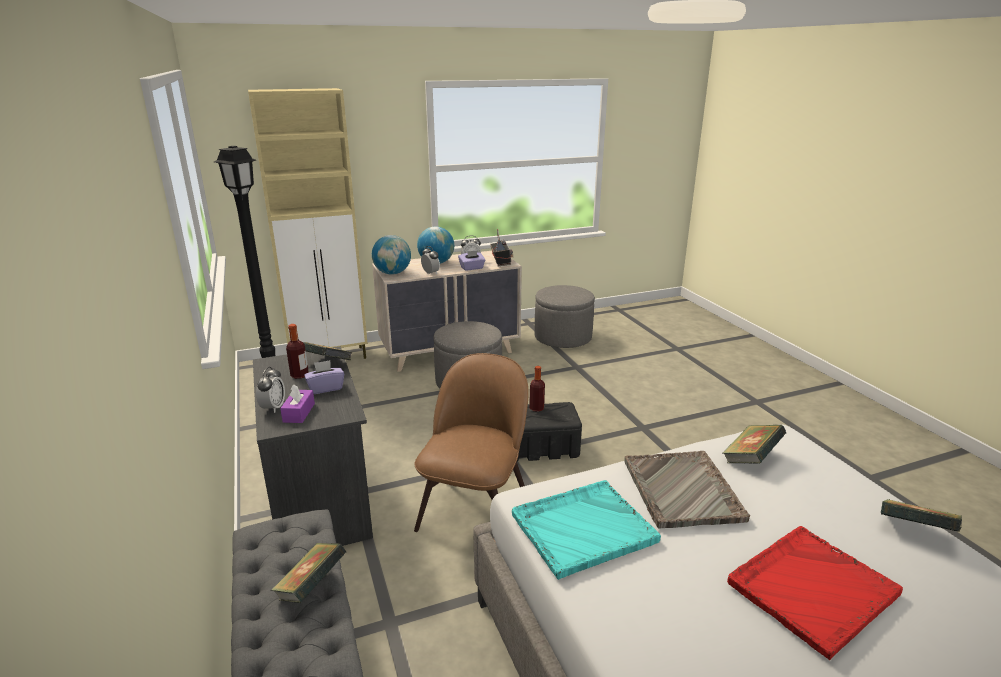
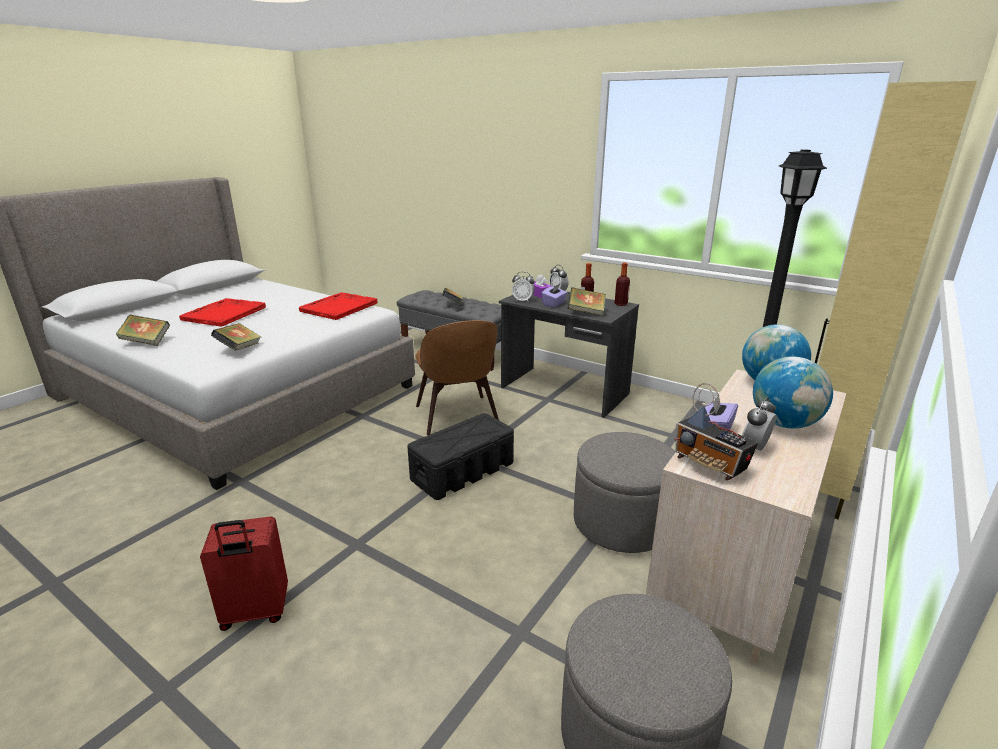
camera: 145 degrees right, 0 degrees up
alarm clock [421,246,440,274] -> alarm clock moved to [512,272,535,302]
turquoise tray [512,480,661,580] -> red tray [299,292,378,320]
bottle [529,366,545,412] -> bottle moved to [615,263,630,306]
grey tray [625,451,750,529] -> none
none -> red suitcase [200,516,288,631]

